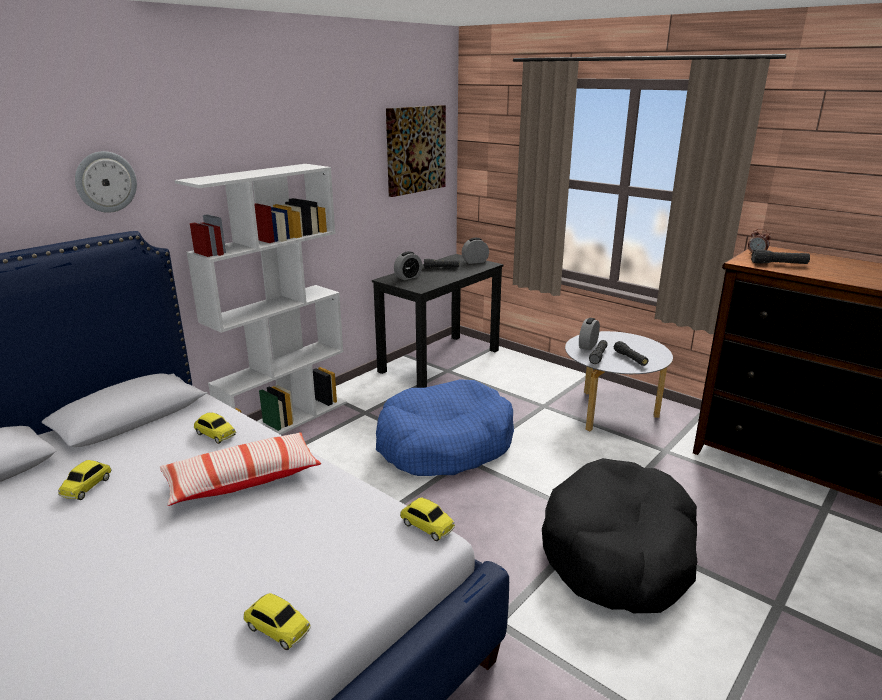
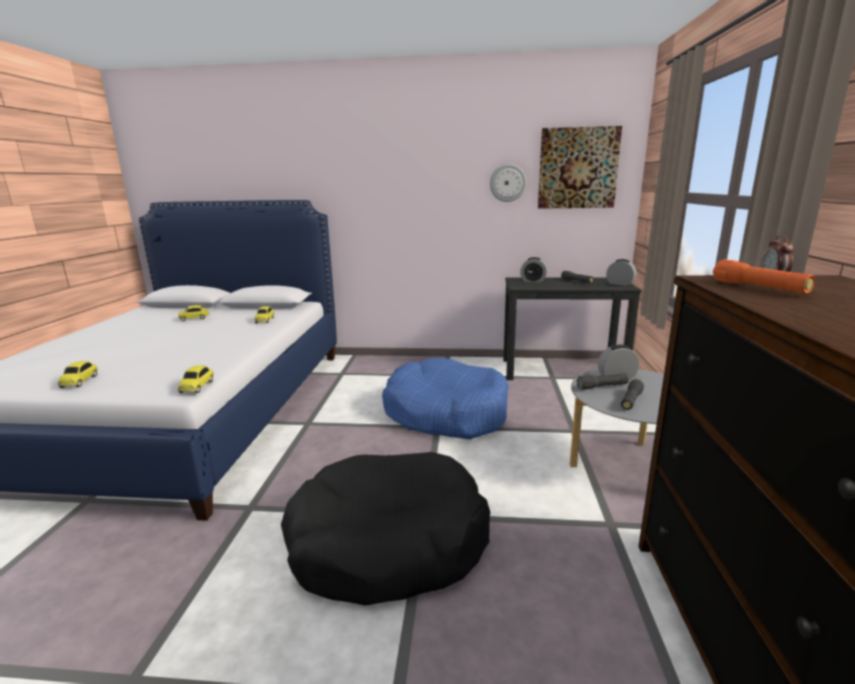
camera: 55 degrees right, 5 degrees down
wall clock [75,151,137,213] -> wall clock moved to [490,164,526,202]
pillow [160,432,321,506] -> none
white bookcase [175,164,347,435] -> none
black flashlight [751,249,810,264] -> orange flashlight [713,259,815,294]

